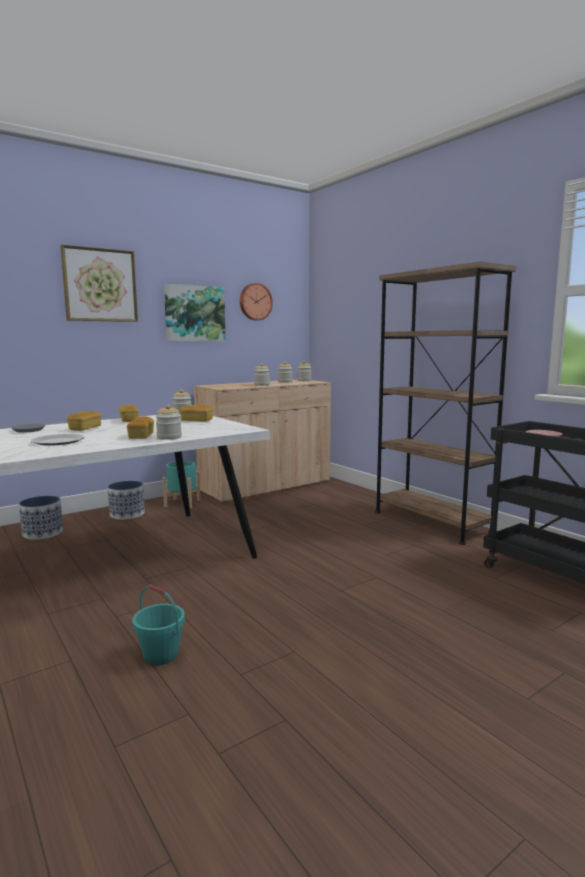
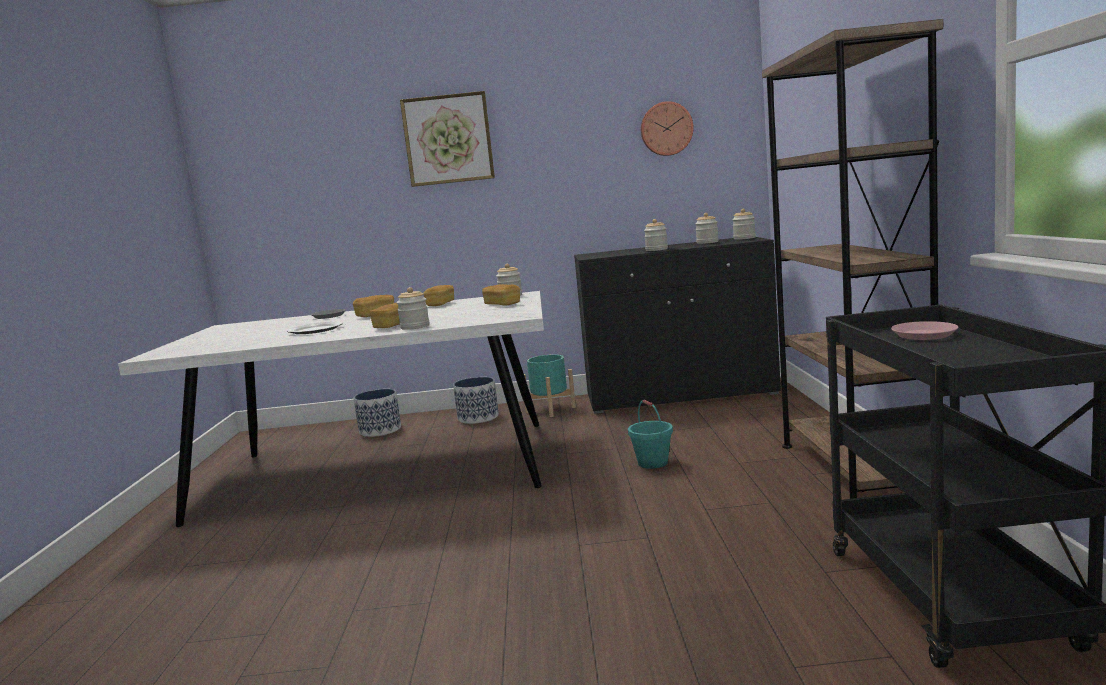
camera: 35 degrees right, 0 degrees up
turquoise bucket [132,585,185,665] -> turquoise bucket moved to [628,400,673,469]
picture [164,284,226,341] -> none
beige cabinet [194,380,331,503] -> black cabinet [574,237,781,414]

